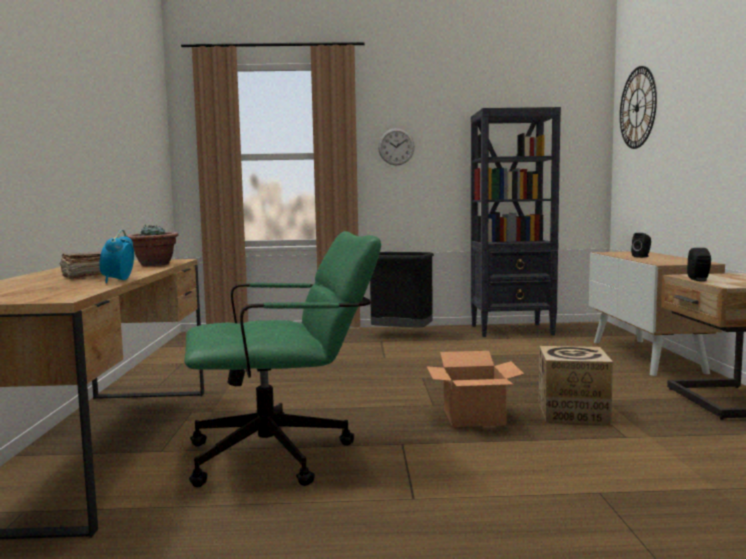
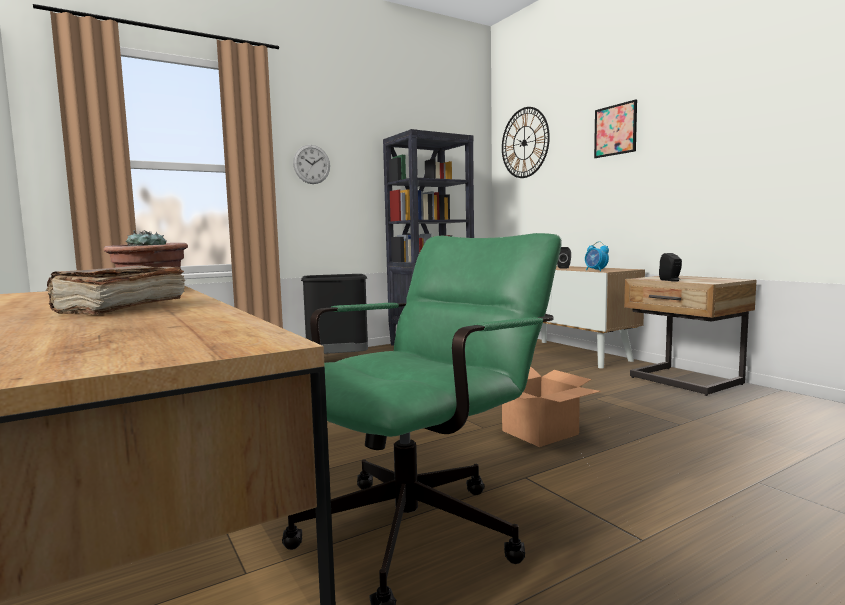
camera: 30 degrees left, 0 degrees up
alarm clock [99,230,134,283] -> alarm clock moved to [585,241,609,271]
cardboard box [539,346,613,425] -> none
none -> picture [594,99,637,158]

